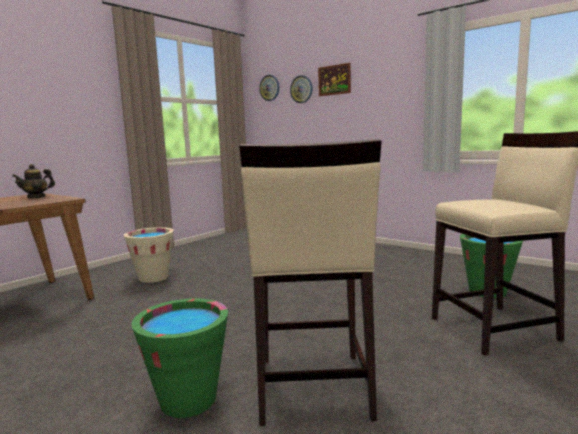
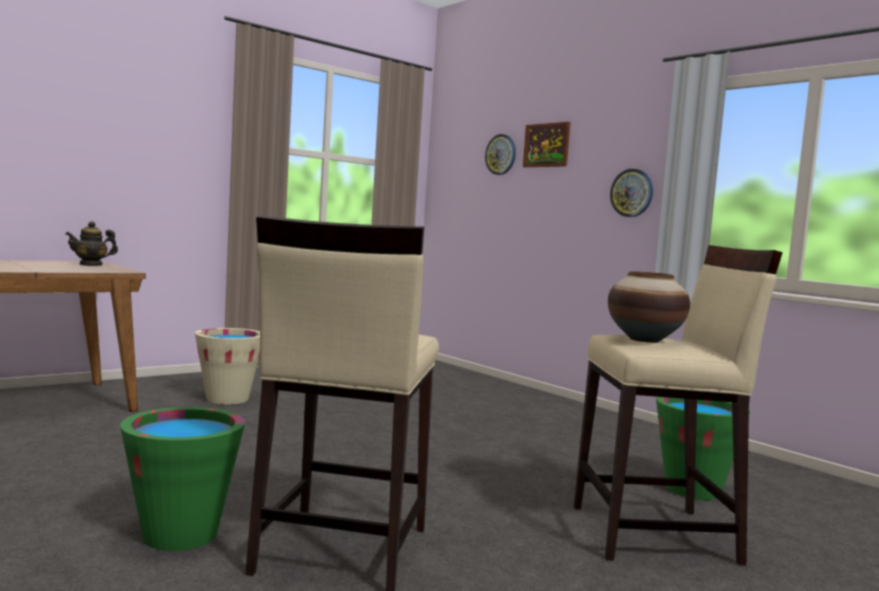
camera: 10 degrees right, 5 degrees down
wall clock [259,75,279,101] -> wall clock moved to [610,169,653,217]
none -> vase [608,271,690,343]

